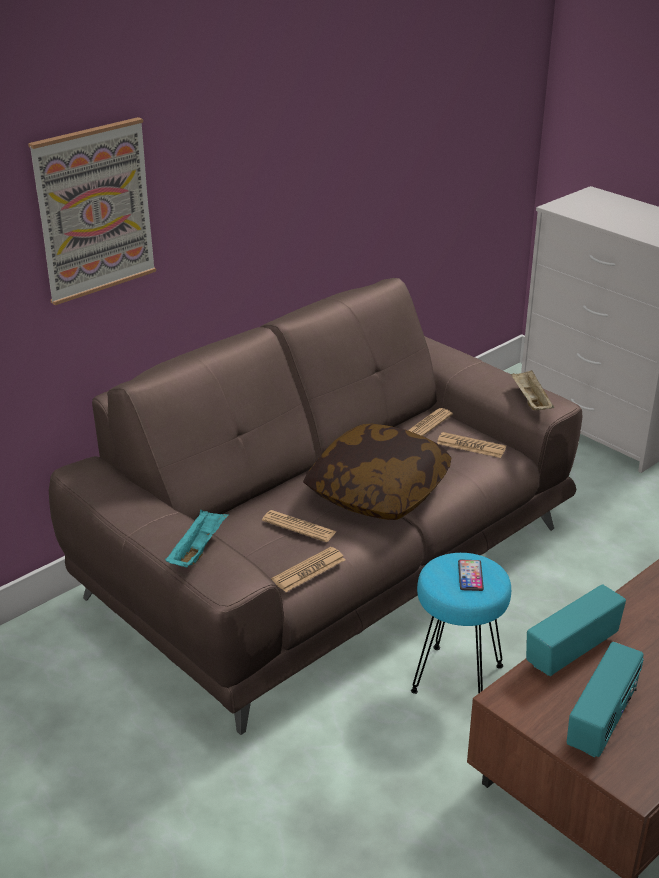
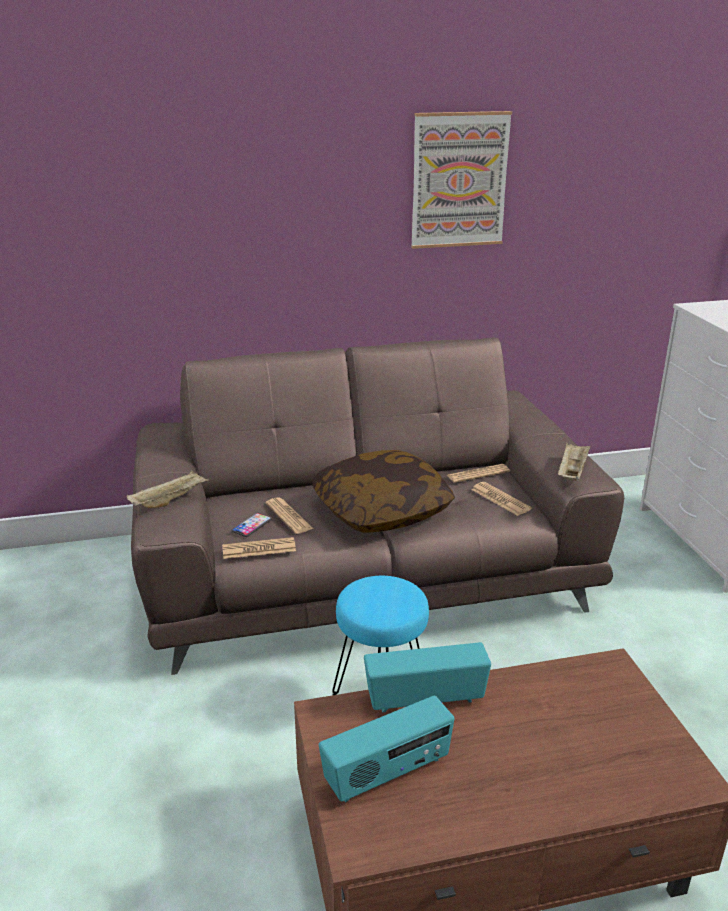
camera: 30 degrees right, 5 degrees down
picture [28,117,156,305] -> picture moved to [411,111,512,249]
turquoise tray [165,510,229,567] -> beige tray [126,470,209,508]
phone [458,560,484,591] -> phone moved to [231,513,272,537]

